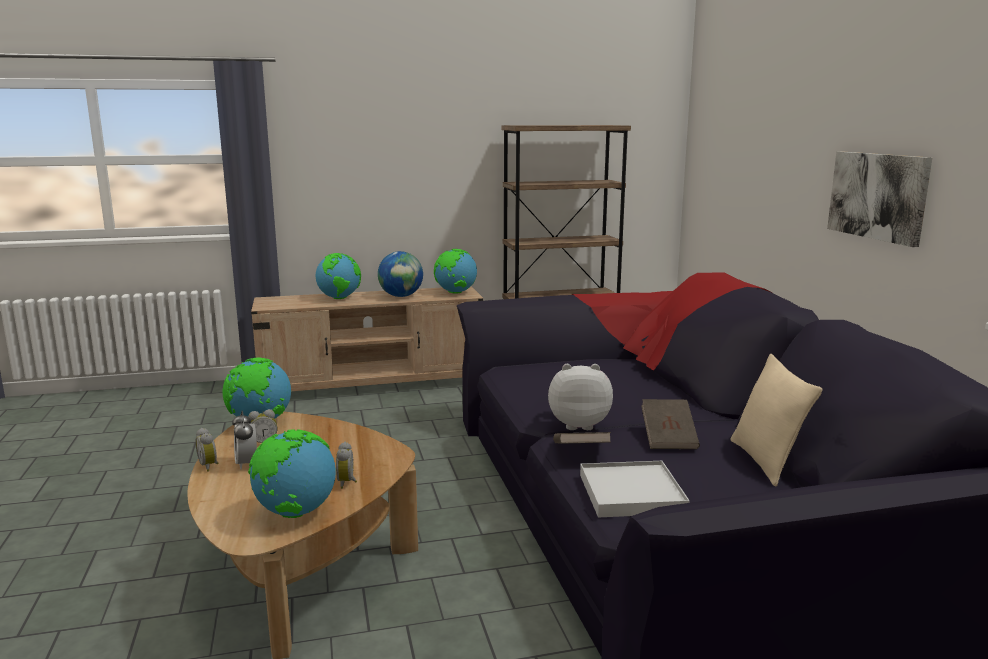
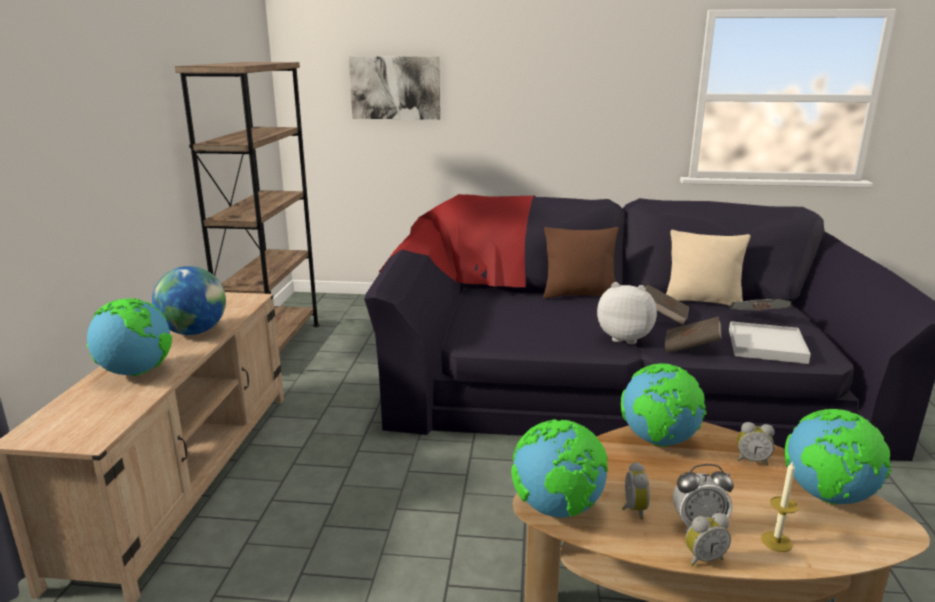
camera: 70 degrees left, 5 degrees up
globe [434,249,477,294] -> globe moved to [621,364,707,447]
plush toy [548,364,613,430] -> plush toy turned 90 degrees clockwise [597,282,657,344]
picture [827,151,932,247] -> picture moved to [349,56,440,120]
none -> brown pillow [543,227,619,298]
none -> newspaper [729,299,791,311]
none -> candle [761,460,798,552]

